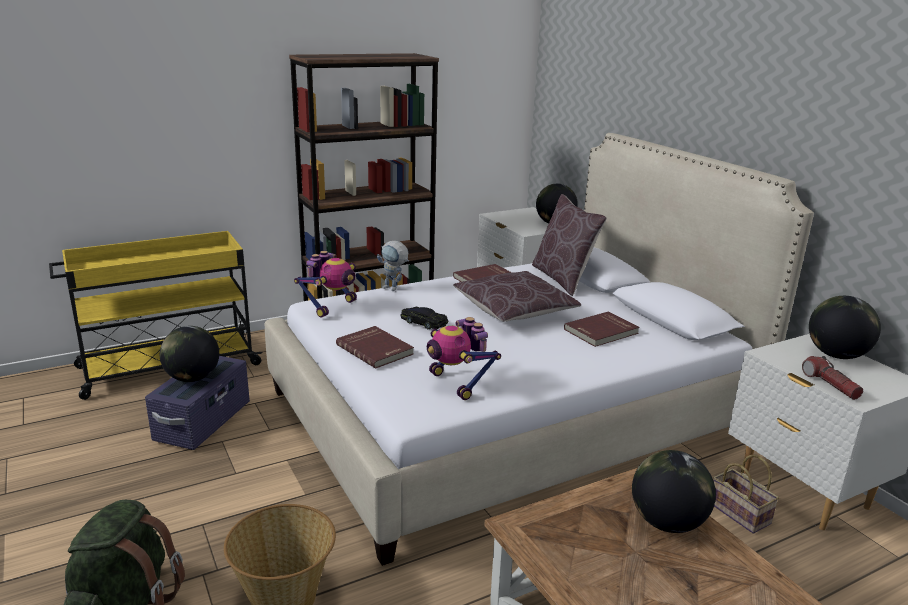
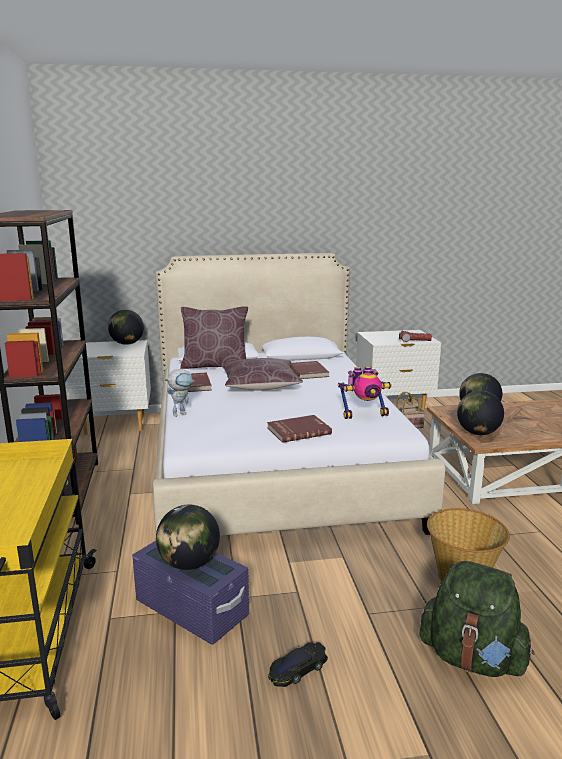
camera: 70 degrees left, 5 degrees down
toy robot [294,251,357,318] -> none
black toy car [400,307,448,329] -> black toy car moved to [268,642,328,687]
globe [809,296,881,359] -> globe moved to [457,391,504,435]

